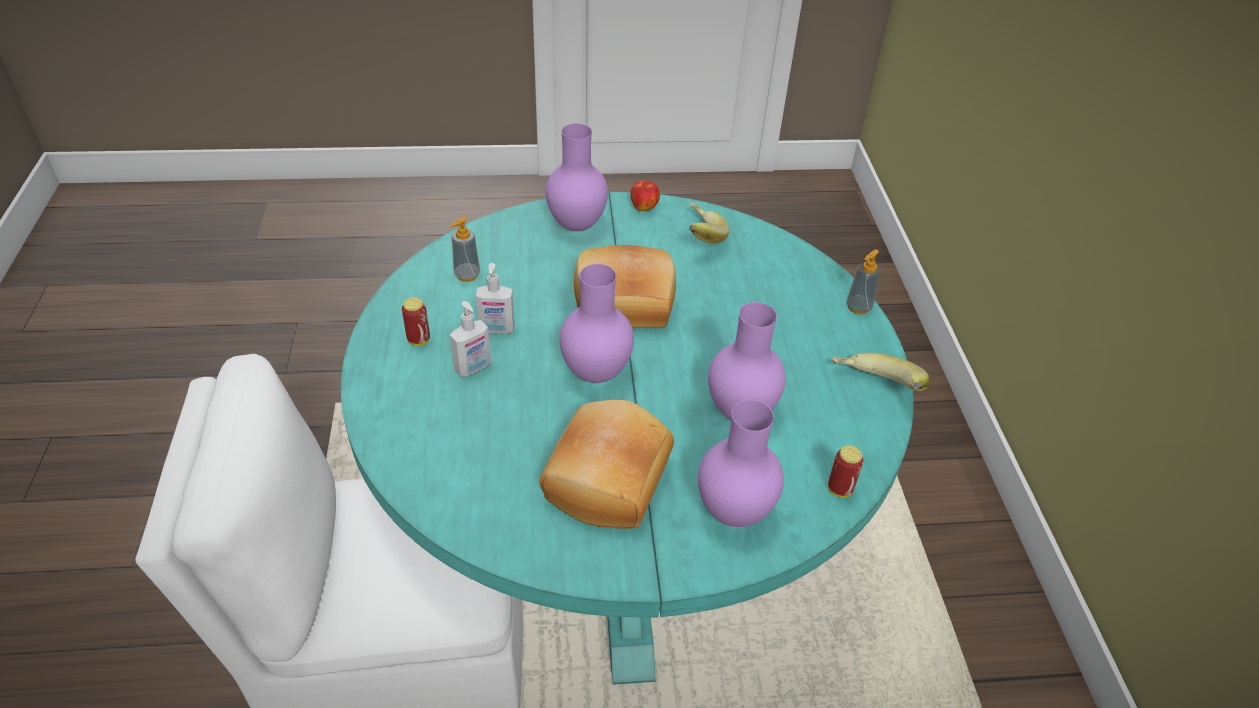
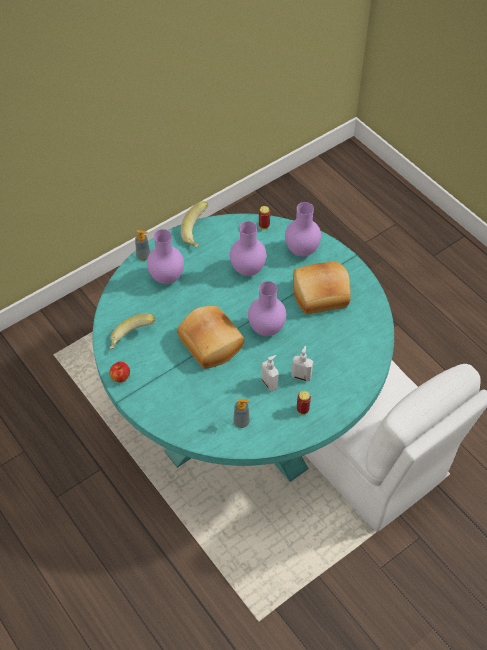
camera: 120 degrees left, 10 degrees up
purple vase [545,123,608,231] -> purple vase moved to [147,229,184,284]

